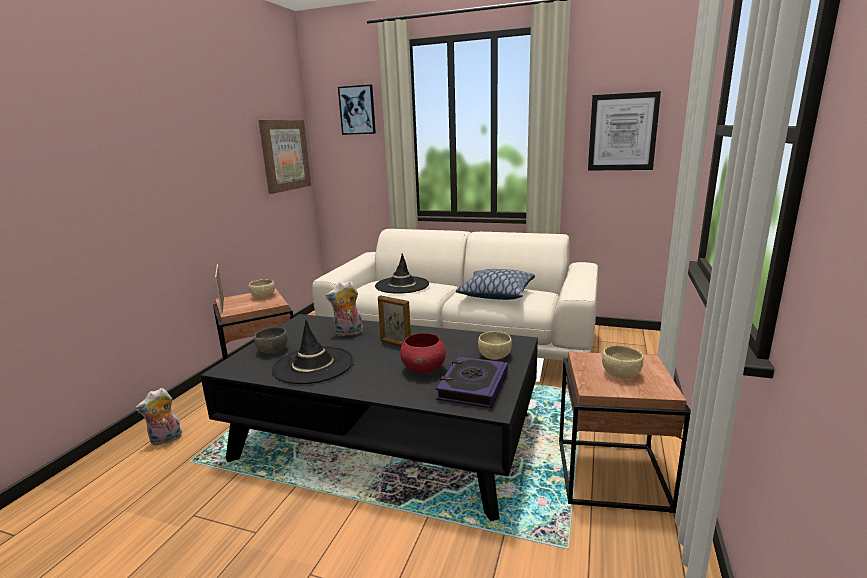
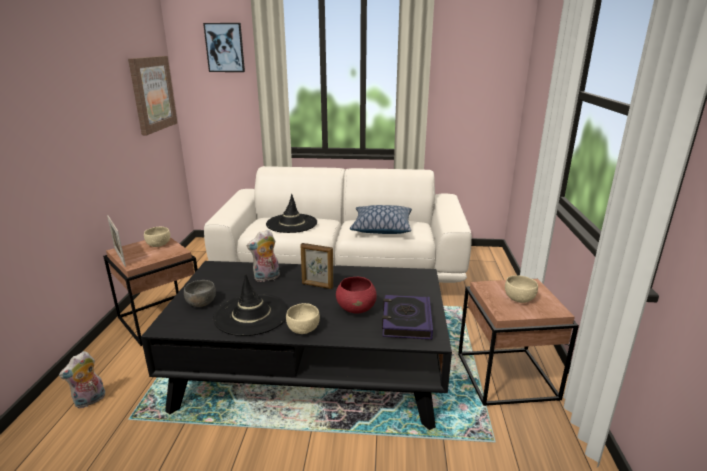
camera: 15 degrees left, 5 degrees up
beige bowl [478,331,512,360] -> beige bowl moved to [286,303,320,334]
picture [588,91,661,171] -> none

